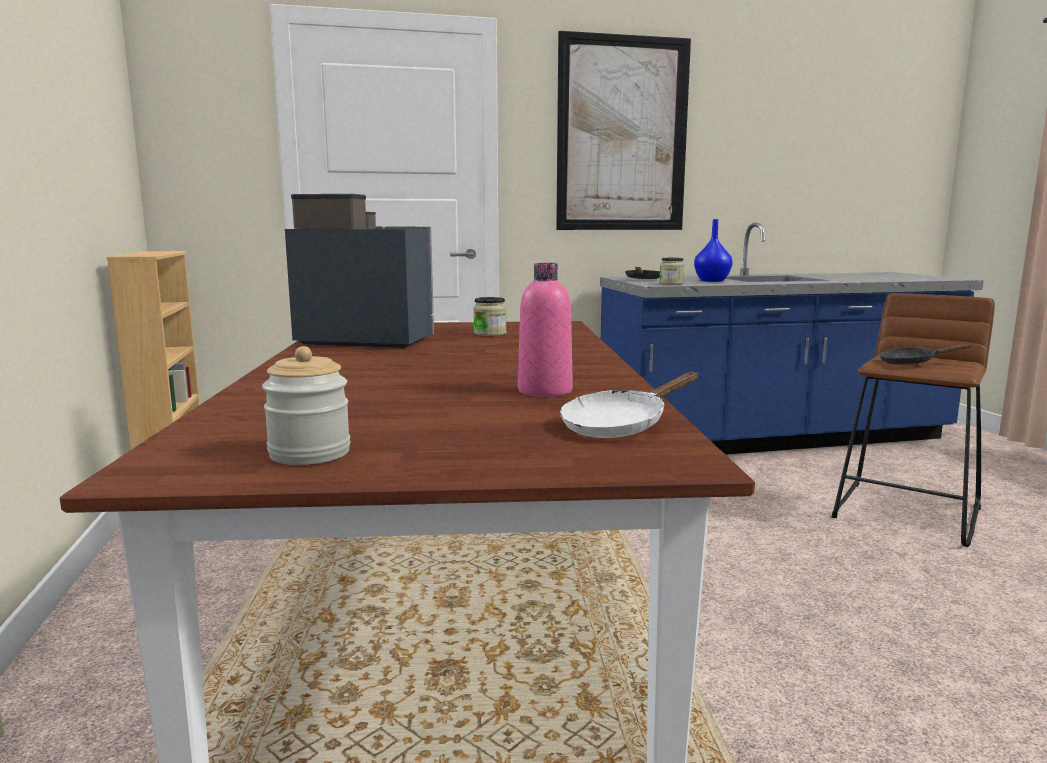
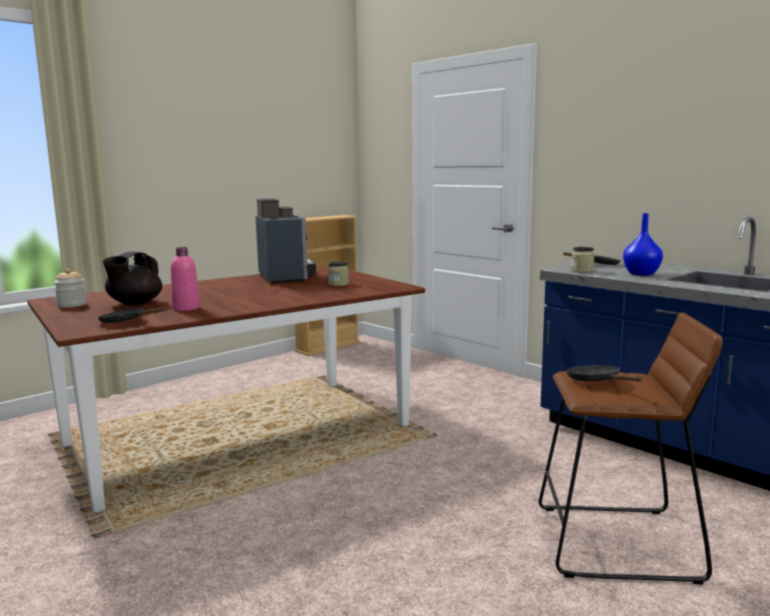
camera: 60 degrees right, 0 degrees up
picture [556,31,691,230] -> none
white frying pan [560,372,698,438] -> black frying pan [98,307,165,323]
none -> black teapot [103,251,162,305]

